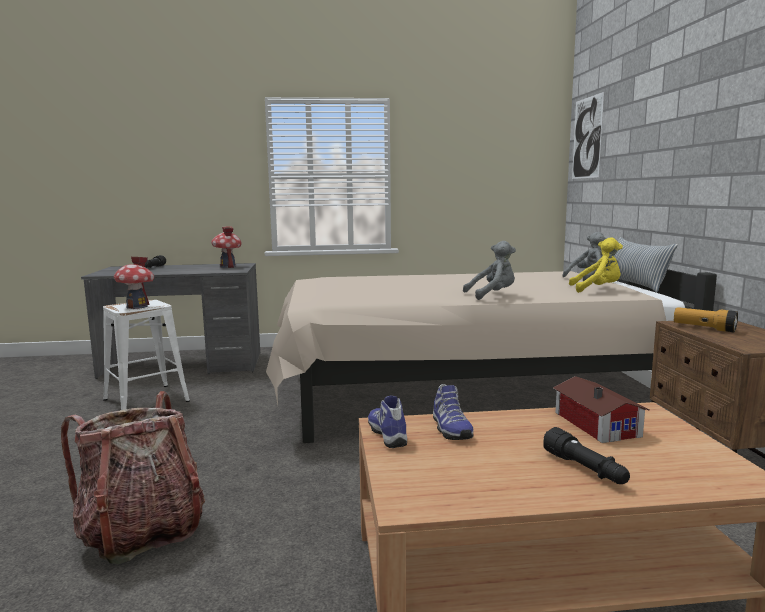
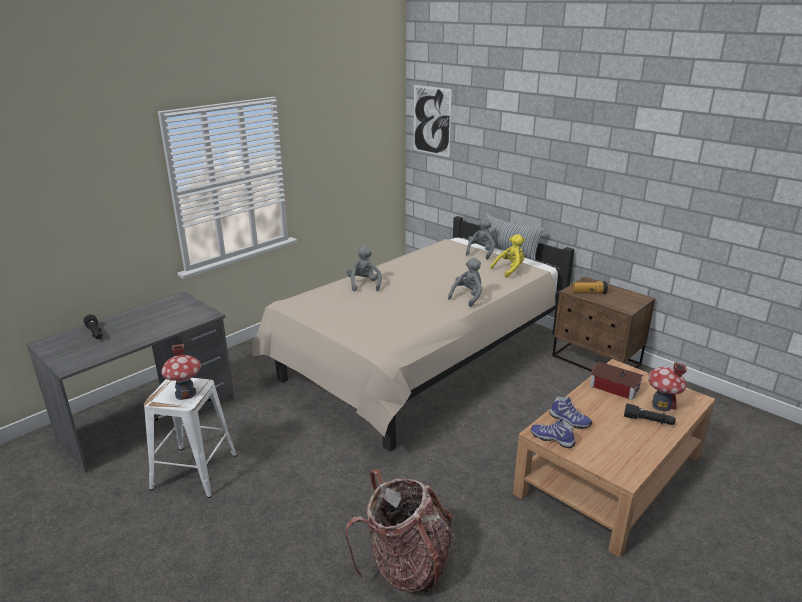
camera: 40 degrees left, 15 degrees up
toy house [211,226,242,268] -> toy house moved to [648,362,687,411]
none -> grey plush toy [346,246,382,291]

